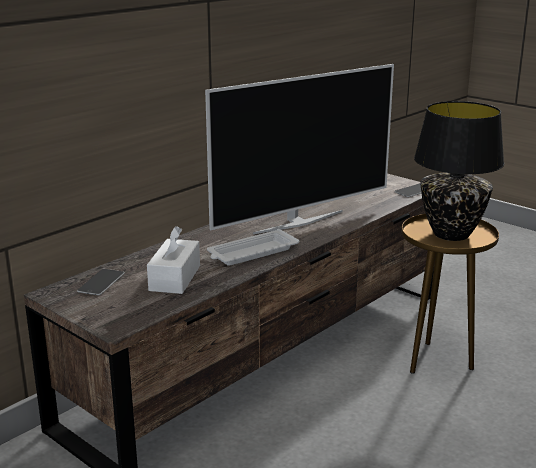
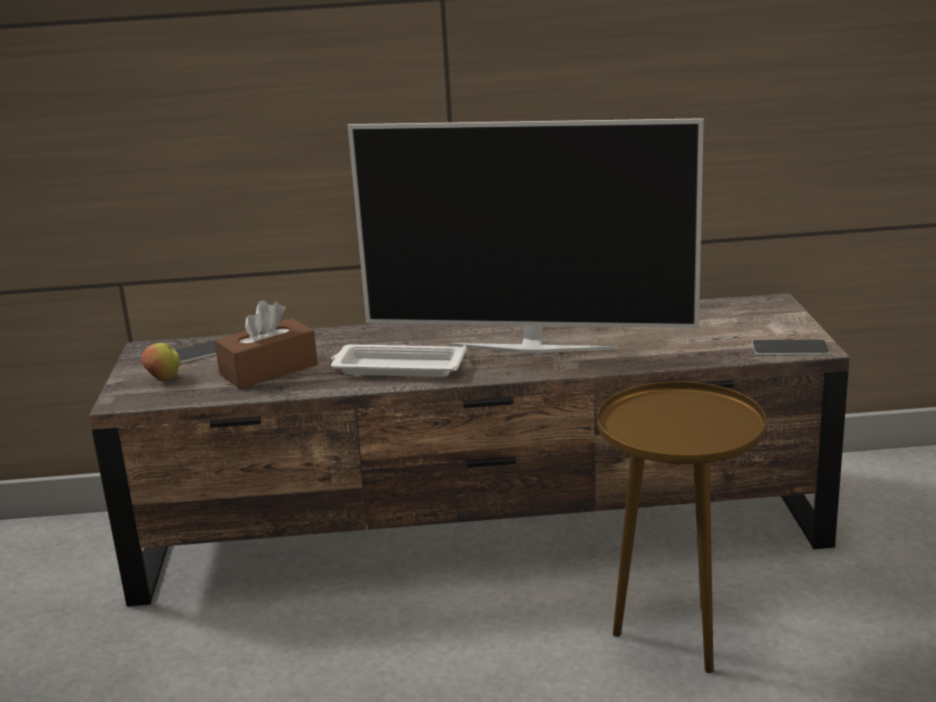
camera: 45 degrees right, 0 degrees up
white tissue box [147,226,200,294] -> brown tissue box [215,300,318,389]
black table lamp [414,101,504,241] -> none
none -> apple [141,343,180,381]

